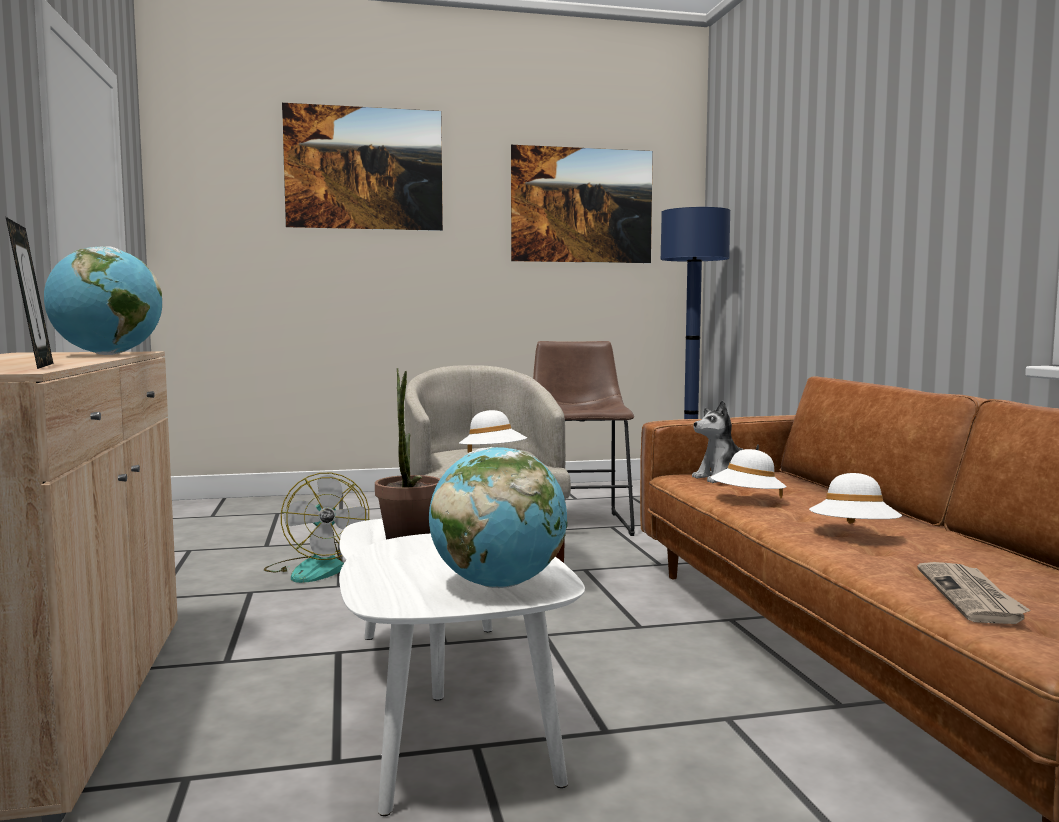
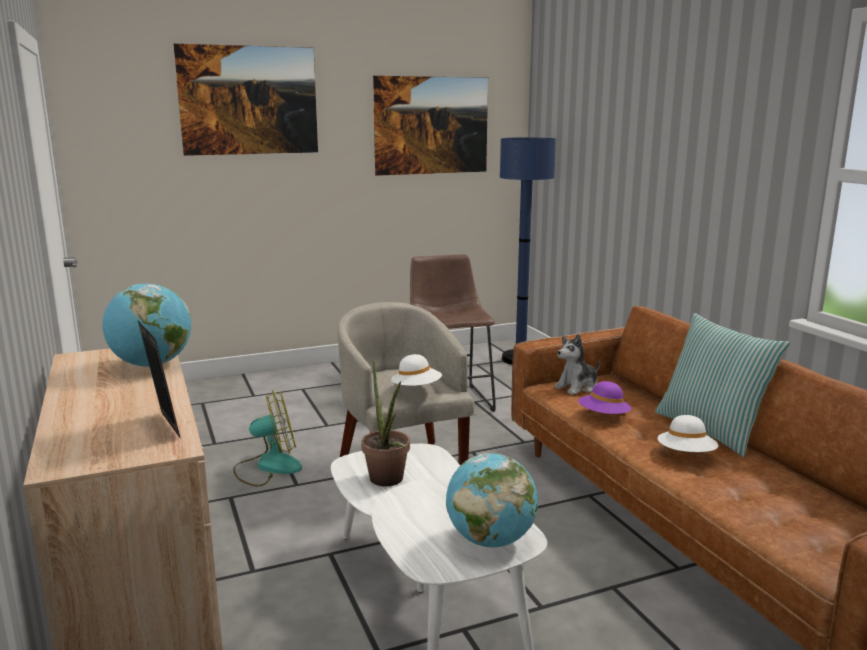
camera: 10 degrees left, 10 degrees up
fan [264,473,369,583] -> fan turned 75 degrees counterclockwise [233,390,302,486]
white hat [710,449,786,498] -> purple hat [578,381,631,414]
newspaper [917,562,1030,624] -> none
none -> pillow [655,313,790,457]

